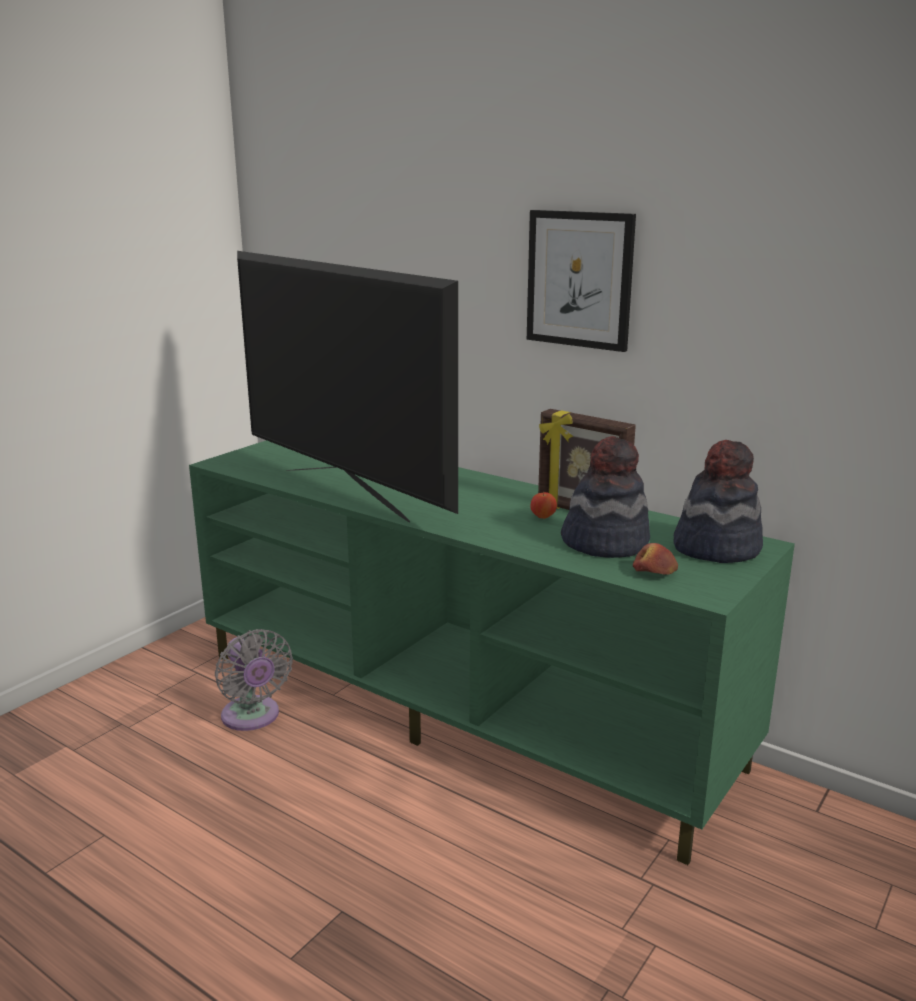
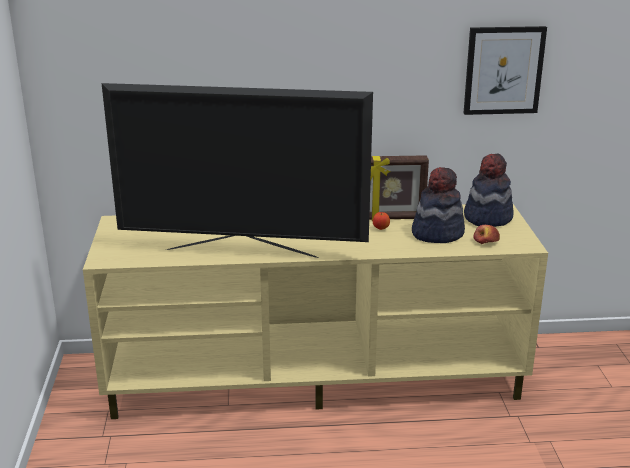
camera: 40 degrees left, 5 degrees up
green tv stand [189,440,795,865] -> beige tv stand [83,204,548,419]
grey fan [215,629,293,731] -> none
picture [527,210,636,352] -> picture moved to [463,26,547,115]

